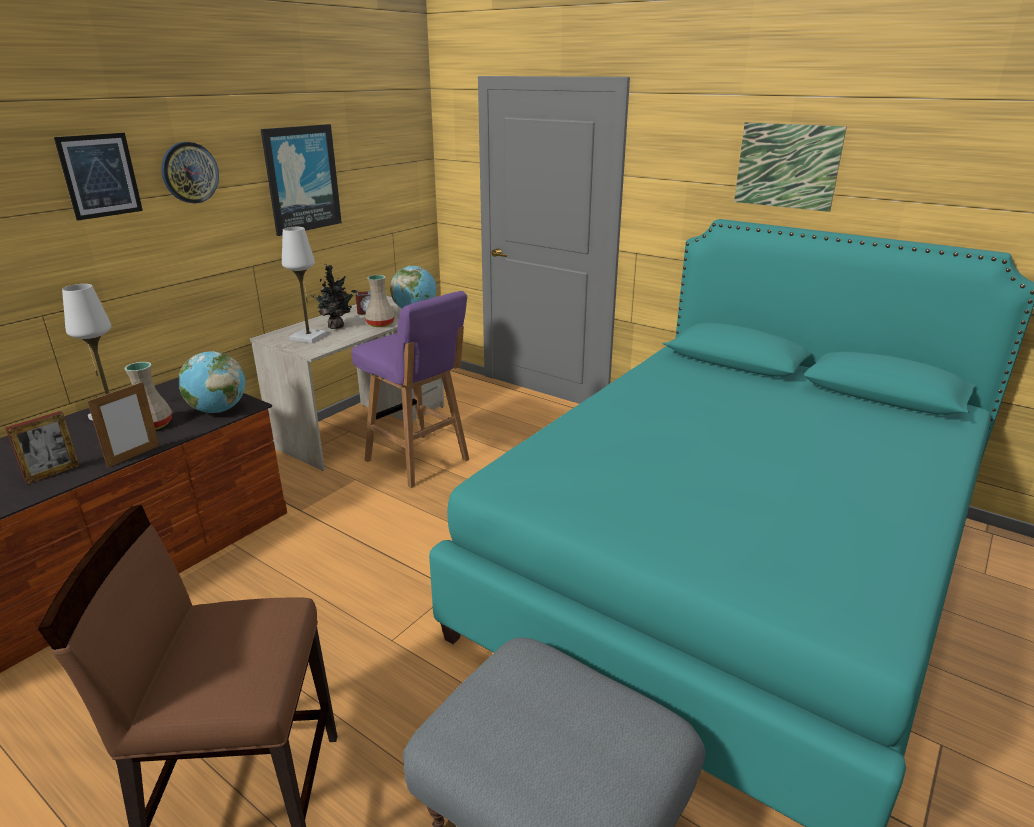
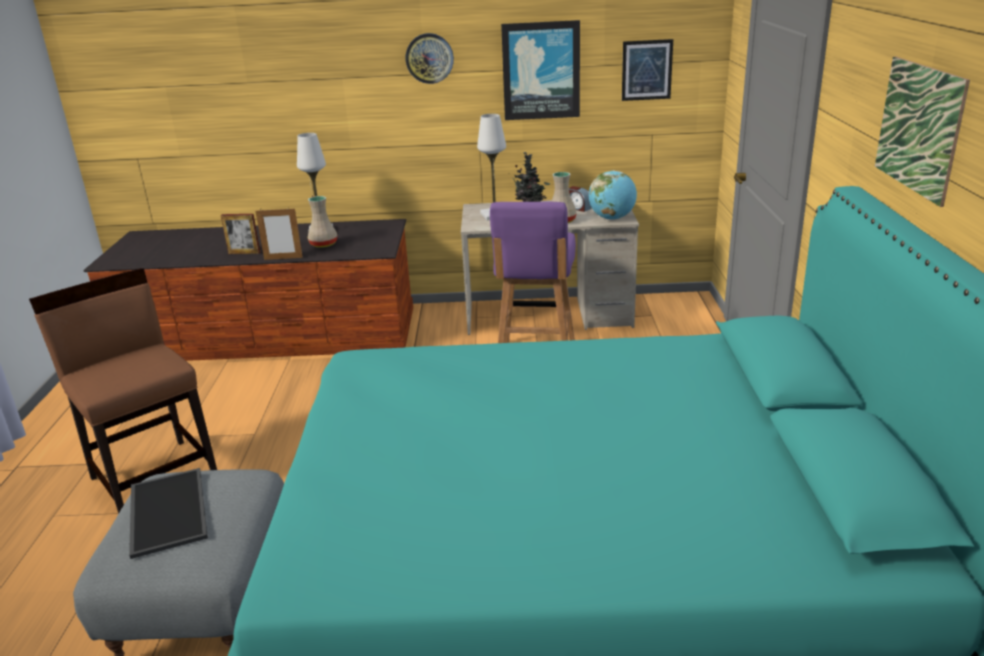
camera: 55 degrees right, 0 degrees up
picture [54,133,143,221] -> picture moved to [622,39,673,101]
globe [178,351,245,413] -> none
none -> tray [129,468,208,559]

